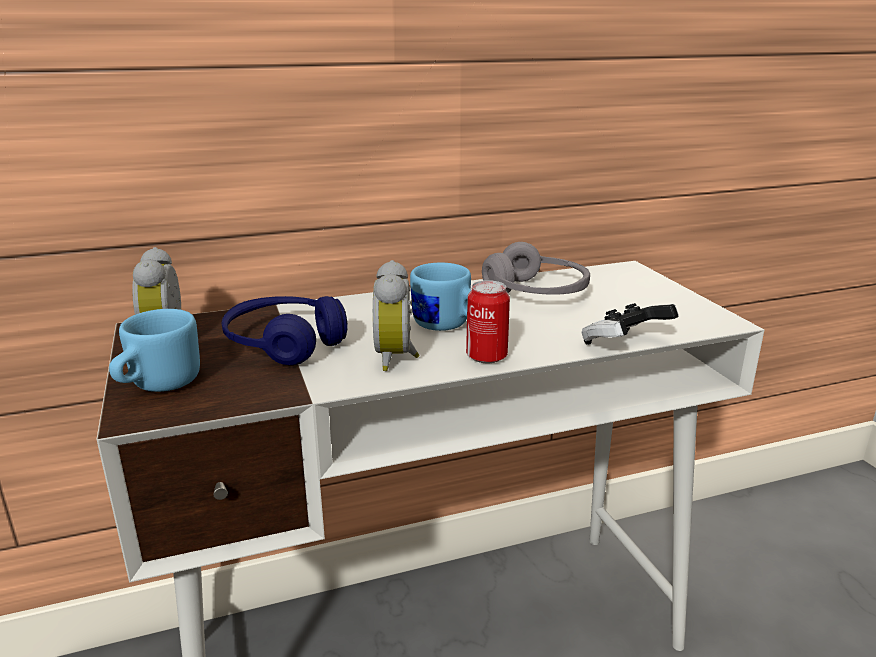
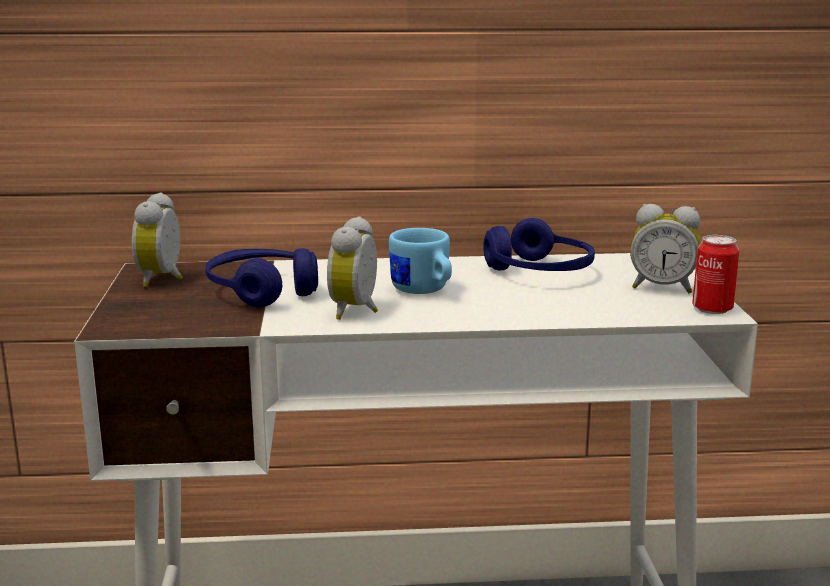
camera: 15 degrees right, 5 degrees down
blue mug [109,309,200,392] -> none
can [466,280,510,364] -> can moved to [692,235,739,314]
grey headphones [482,242,590,295] -> blue headphones [483,218,595,271]
game controller [581,303,679,345] -> none
none -> alarm clock [630,204,701,293]

